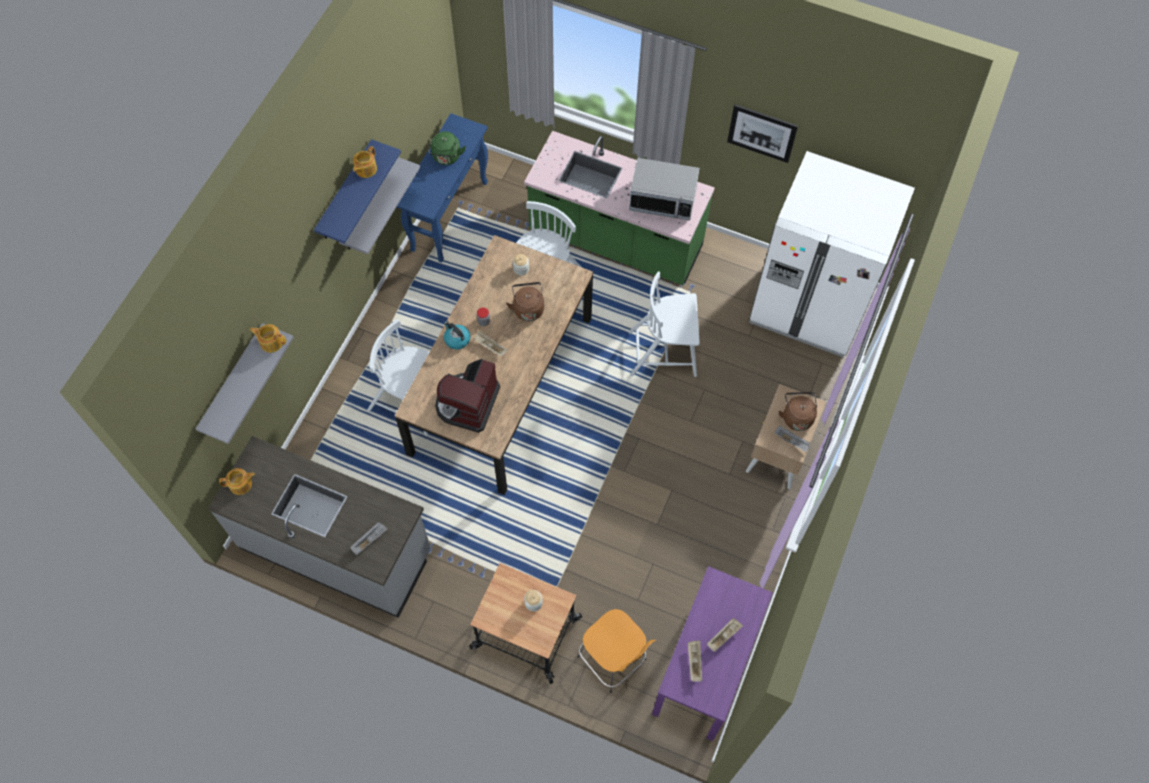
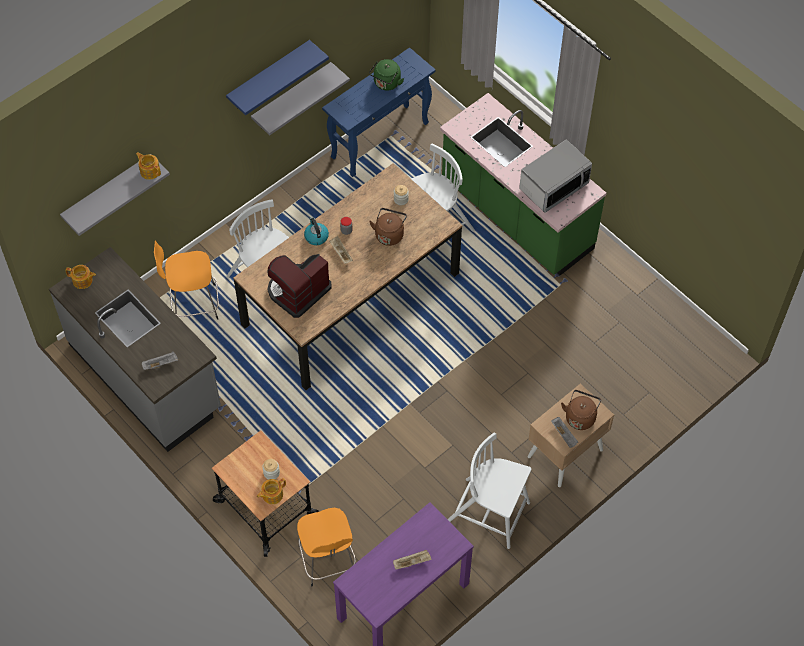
camera: 25 degrees right, 5 degrees down
teapot [353,146,377,178] -> teapot moved to [257,478,286,504]
white chair [628,272,700,377] -> white chair moved to [447,432,531,549]
microwave [629,158,700,221] -> microwave turned 75 degrees counterclockwise [519,139,592,213]
beige tray [688,640,702,682] -> none
picture [727,104,798,163] -> none
white fridge [749,151,915,358] -> none
none -> orange stool [154,240,219,320]

